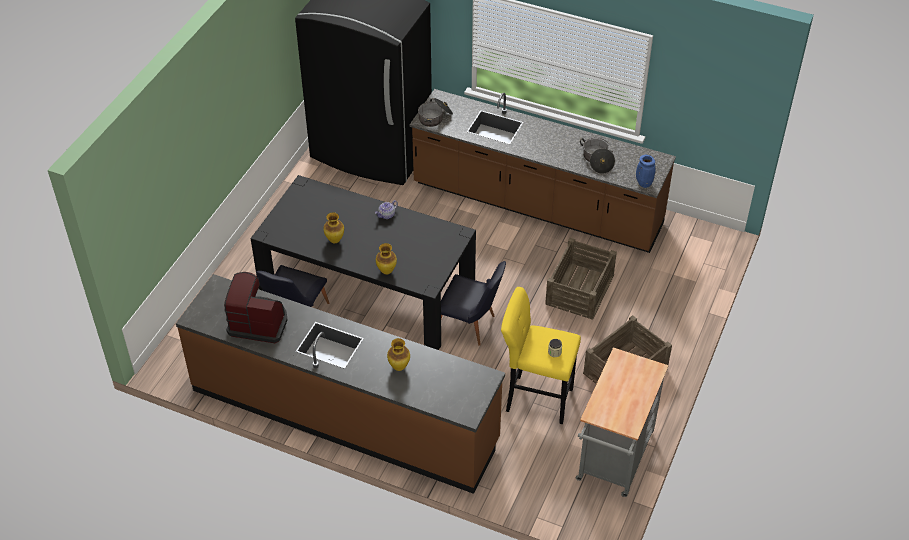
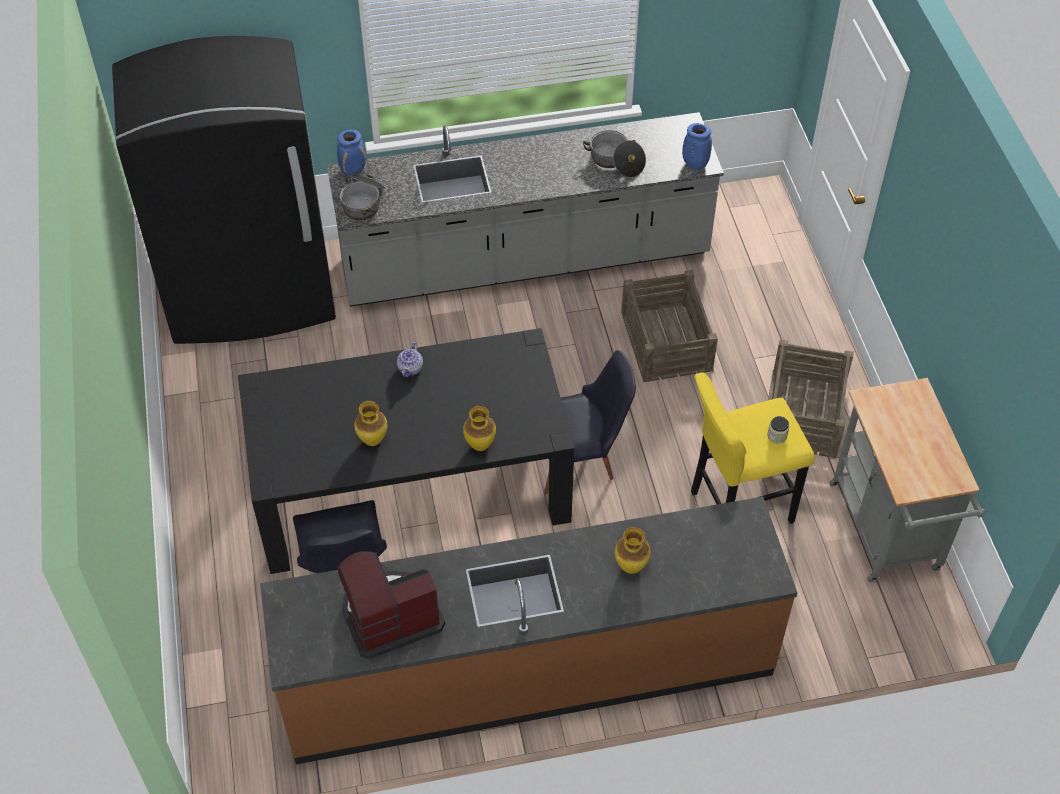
camera: 35 degrees left, 5 degrees up
brown counter [410,89,676,253] -> grey counter [327,112,724,307]
none -> blue vase [337,129,366,176]

